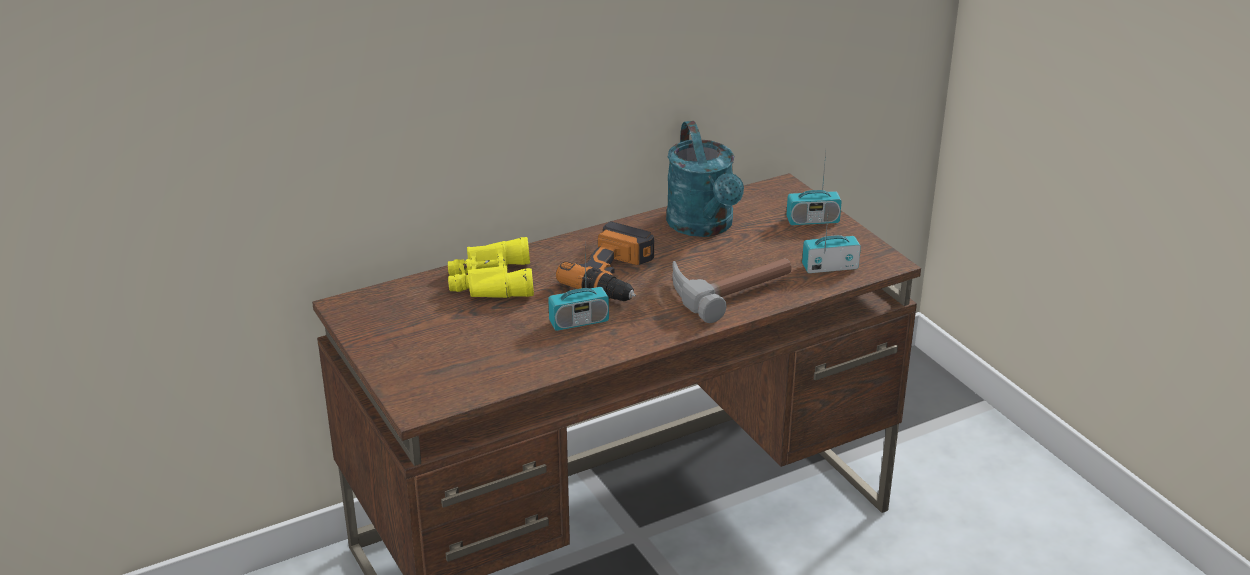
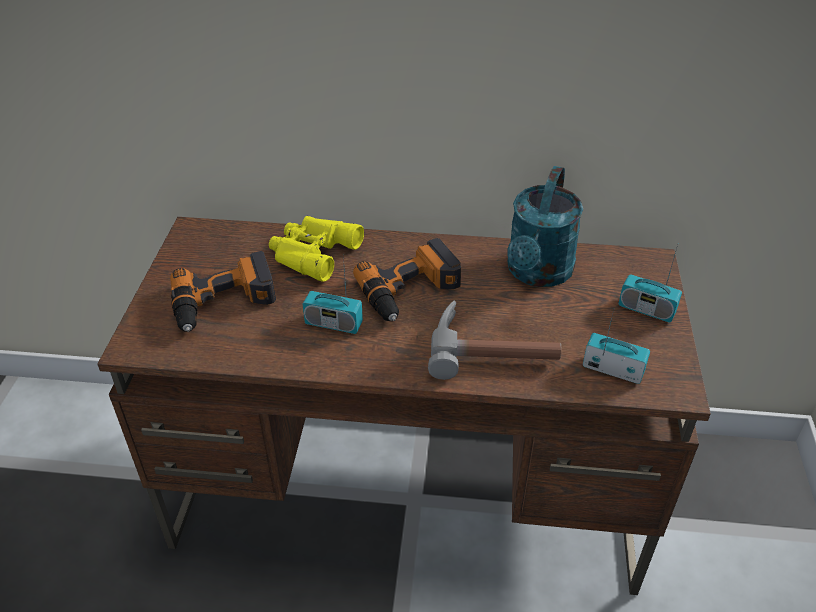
camera: 35 degrees right, 10 degrees up
none -> power drill [170,251,276,332]

